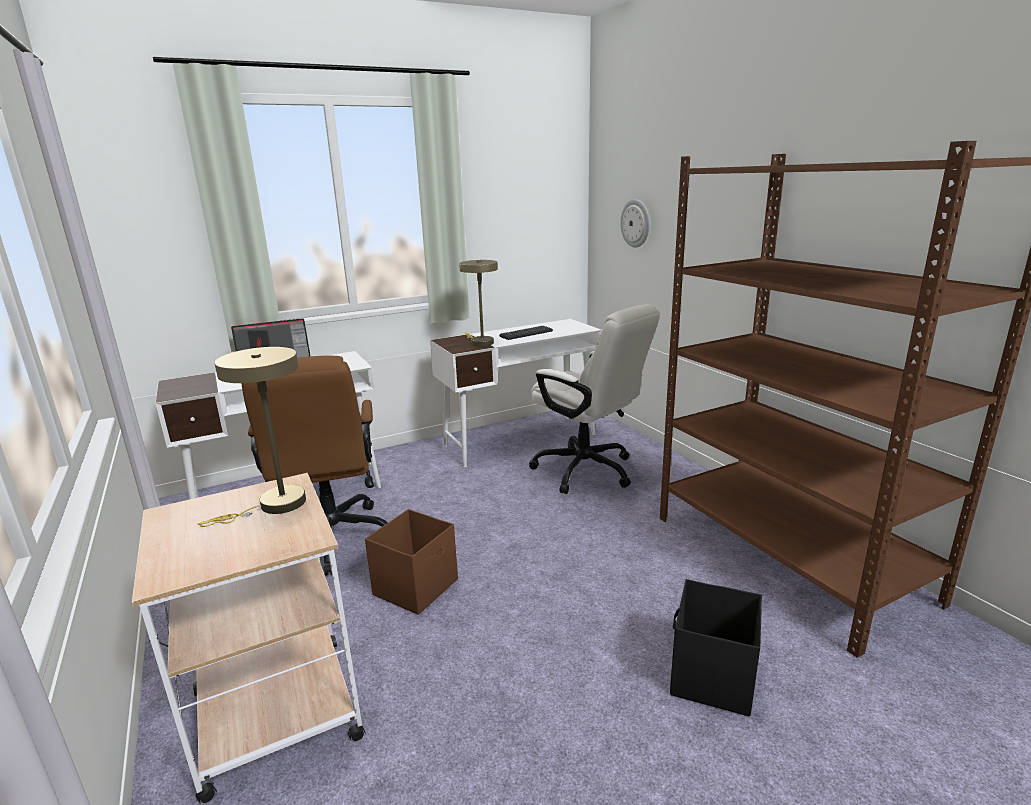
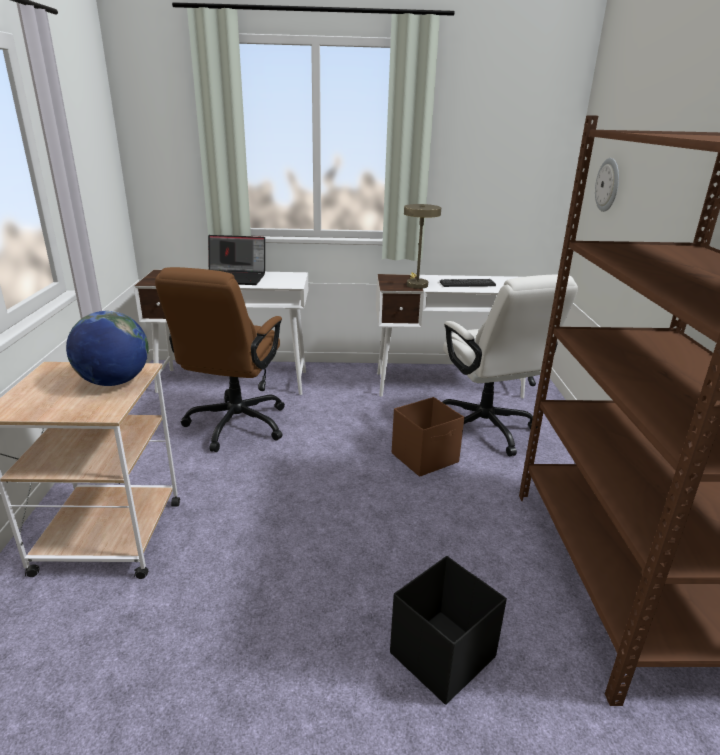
camera: 25 degrees right, 5 degrees up
beige table lamp [198,347,306,527] -> globe [66,311,149,386]
brown storage box [365,509,458,615] -> brown storage box moved to [392,397,464,477]

